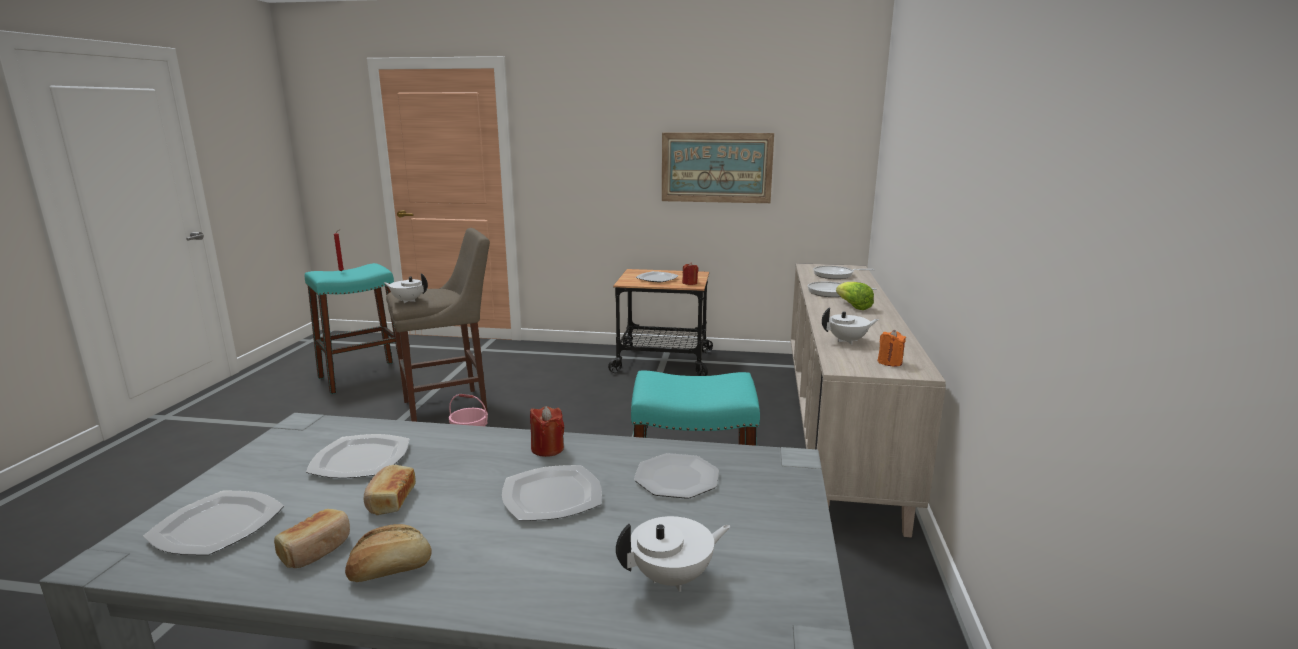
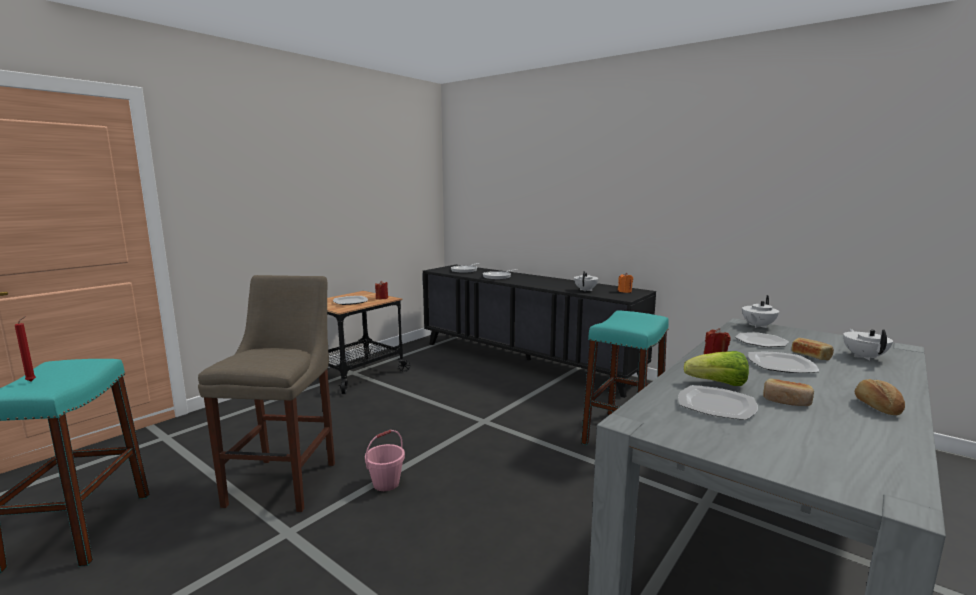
camera: 60 degrees left, 5 degrees down
plate [143,491,284,555] -> none
bread [274,509,350,568] -> bread moved to [791,338,834,360]
white teapot [383,273,428,303] -> white teapot moved to [742,295,779,328]
picture [662,132,774,203] -> none
beige cabinet [791,263,946,538] -> black cabinet [423,265,656,398]
lettuce [836,282,874,310] -> lettuce moved to [684,351,749,386]

